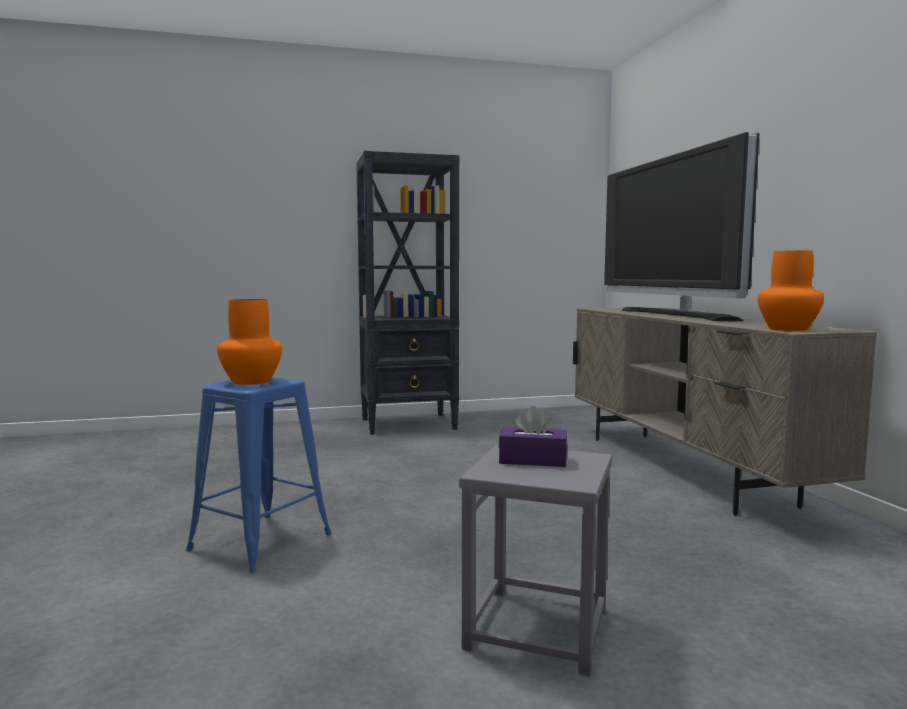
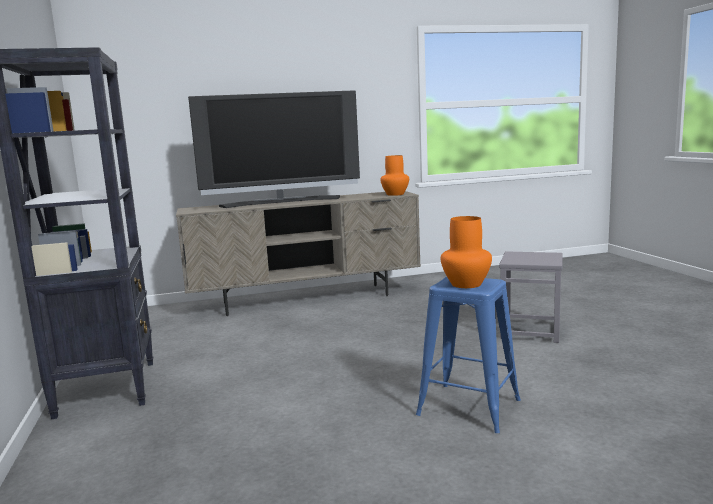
camera: 90 degrees left, 5 degrees up
purple tissue box [499,406,567,467] -> none

